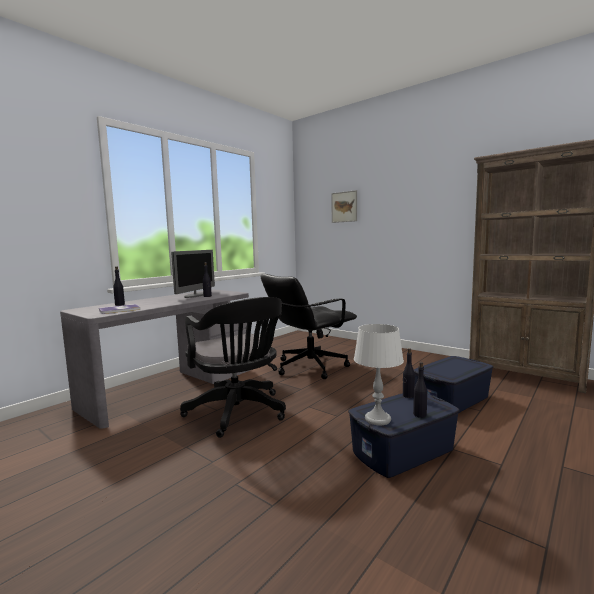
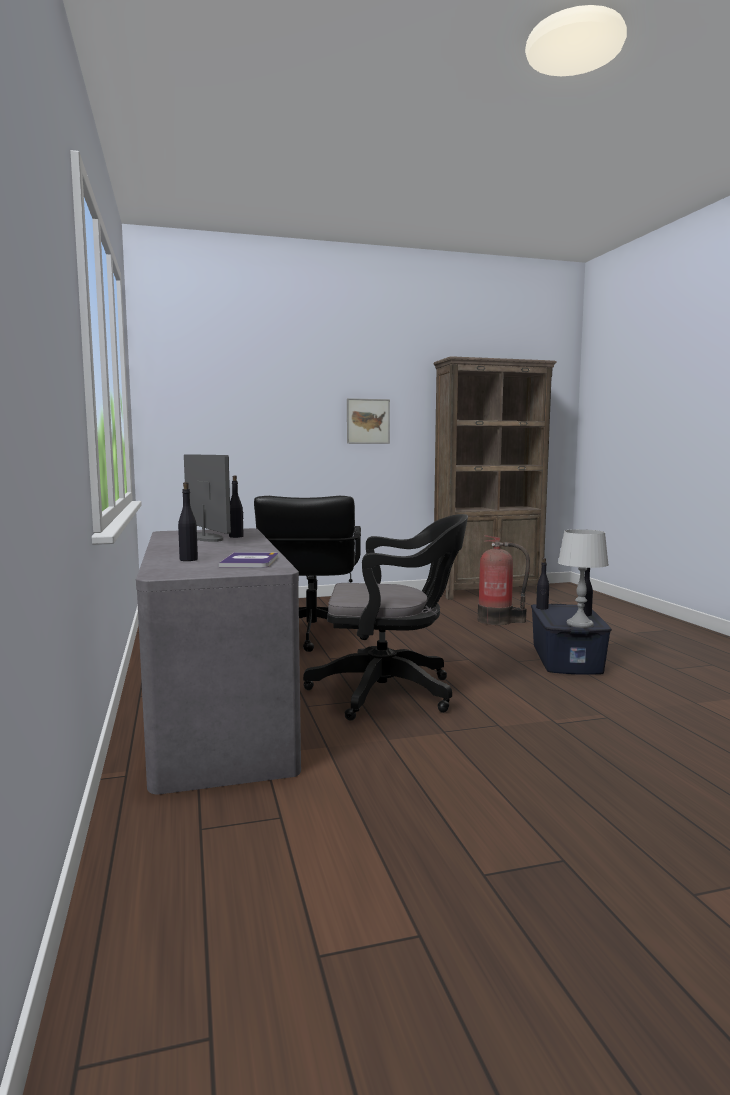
camera: 55 degrees left, 0 degrees up
picture [331,190,357,223] -> picture moved to [347,398,390,444]
blue storage box [414,356,494,413] -> fire extinguisher [478,535,530,625]

